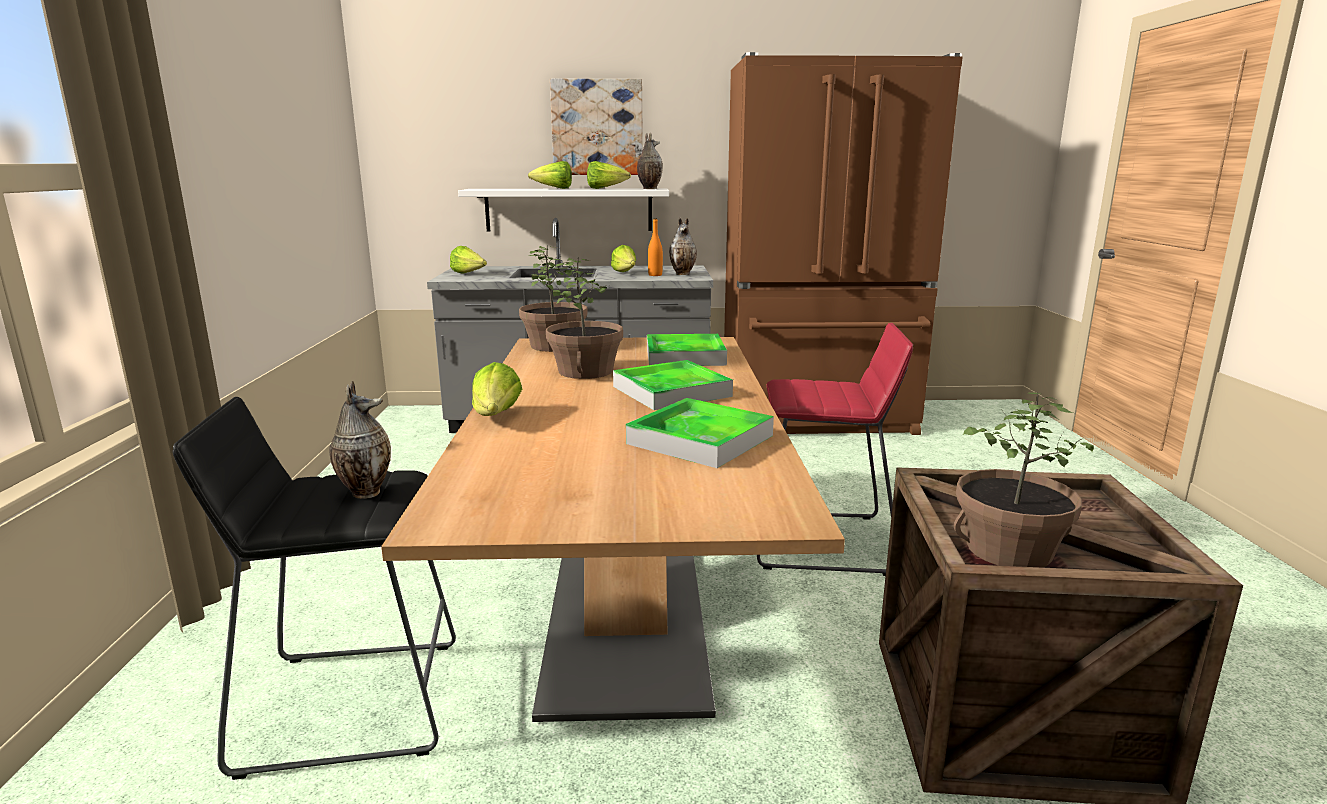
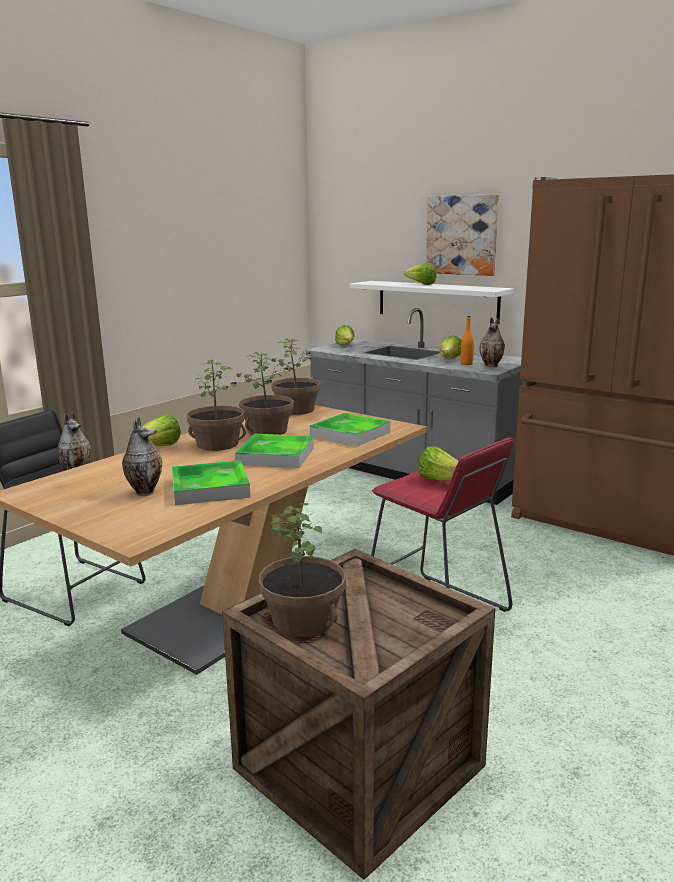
camera: 40 degrees right, 0 degrees up
lettuce [587,161,631,189] -> lettuce moved to [418,447,458,481]
vase [637,132,663,189] -> vase moved to [122,417,162,496]
none -> potted plant [186,359,246,451]

